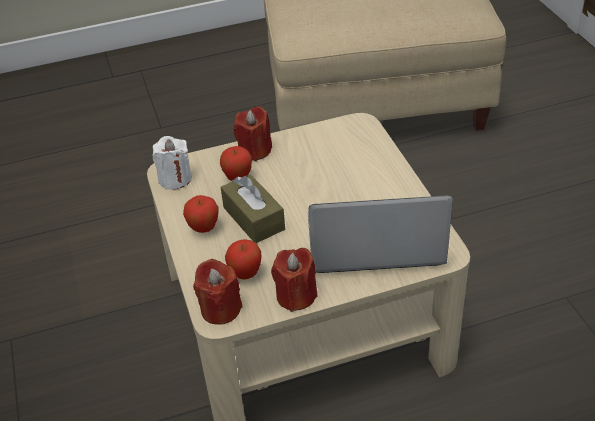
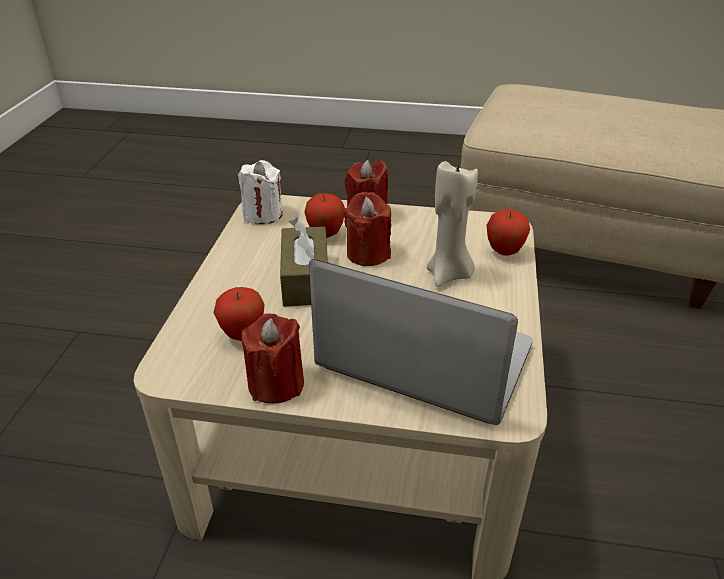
camera: 25 degrees right, 5 degrees down
apple [183,195,219,233] -> apple moved to [487,209,530,256]
red candle [193,259,243,325] -> red candle moved to [344,192,391,266]
none -> beige candle [427,160,478,287]

